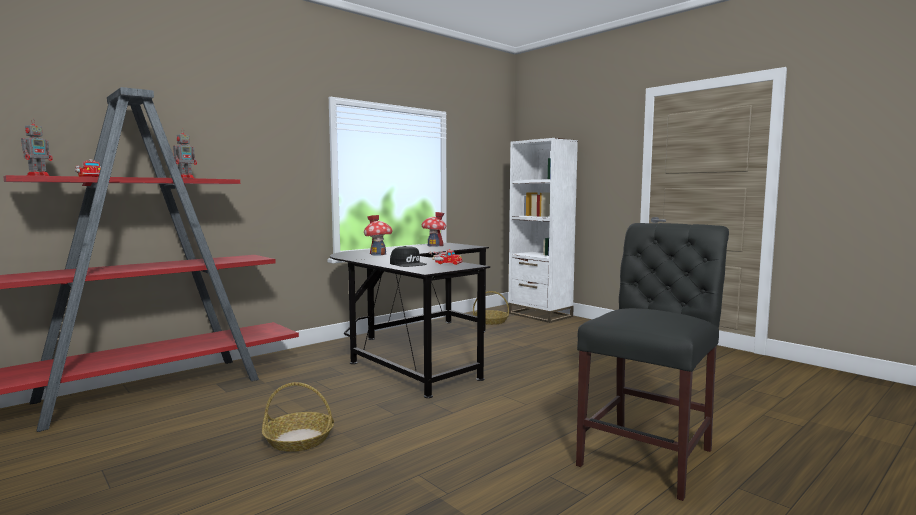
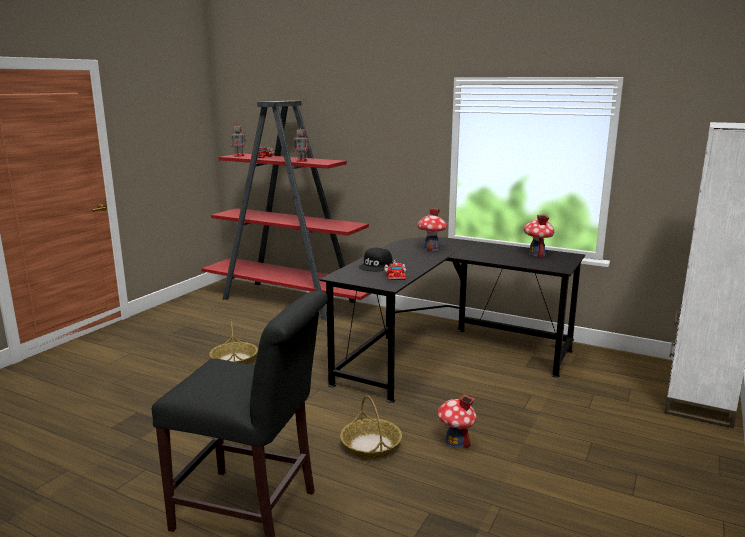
camera: 70 degrees right, 10 degrees up
basket [473,291,509,325] -> basket moved to [340,395,402,459]
none -> toy house [438,394,477,448]

